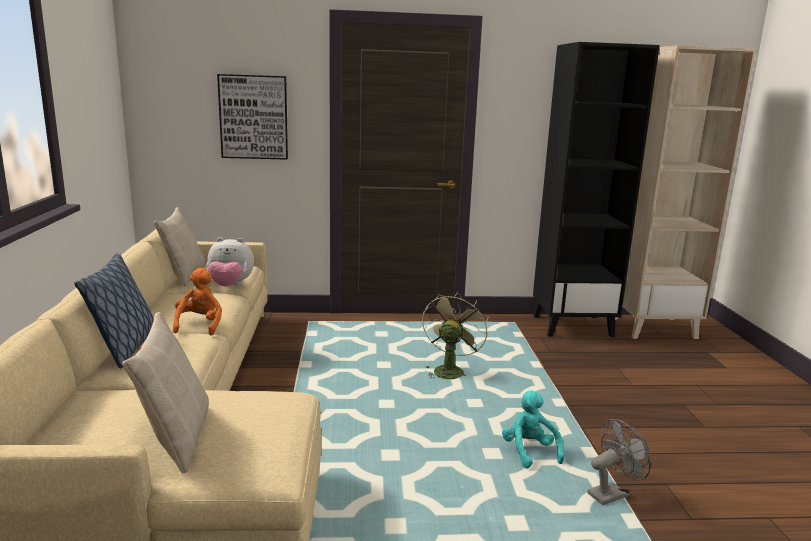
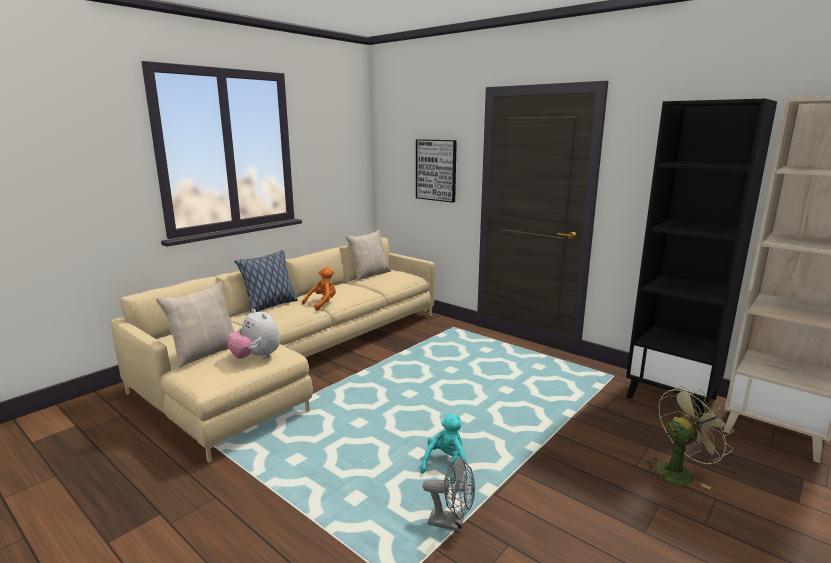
camera: 45 degrees right, 0 degrees up
plush toy [207,237,254,287] -> plush toy moved to [227,309,280,359]
green fan [422,292,488,379] -> green fan moved to [645,386,734,489]

